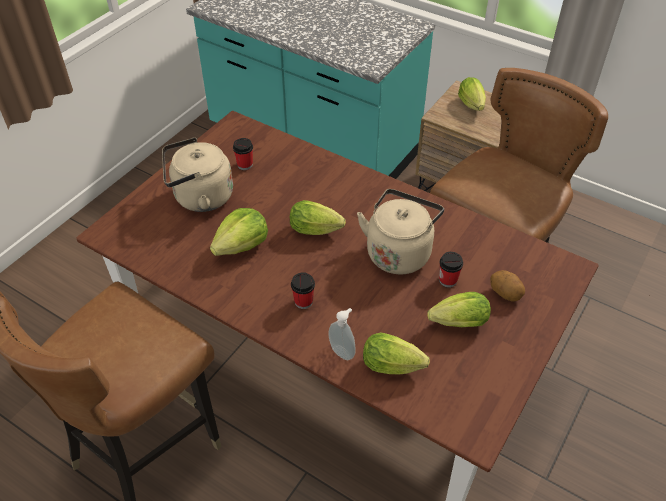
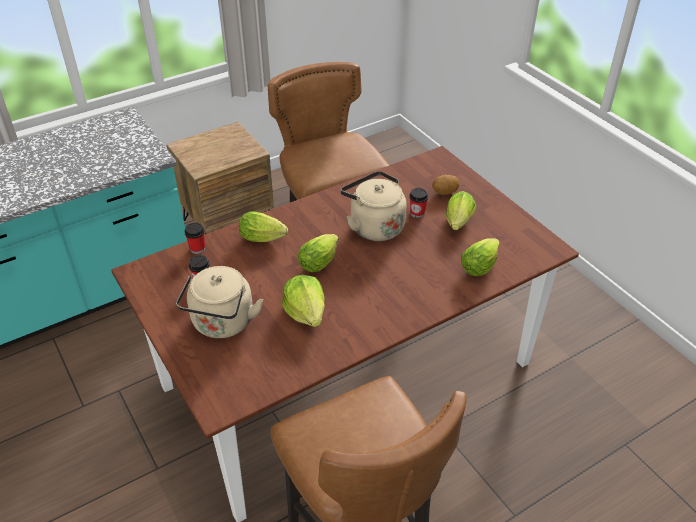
camera: 65 degrees left, 5 degrees down
cup [291,272,315,309] -> cup moved to [184,222,205,254]
soap dispenser [329,308,356,360] -> none
lettuce [458,77,486,111] -> lettuce moved to [239,211,288,242]

